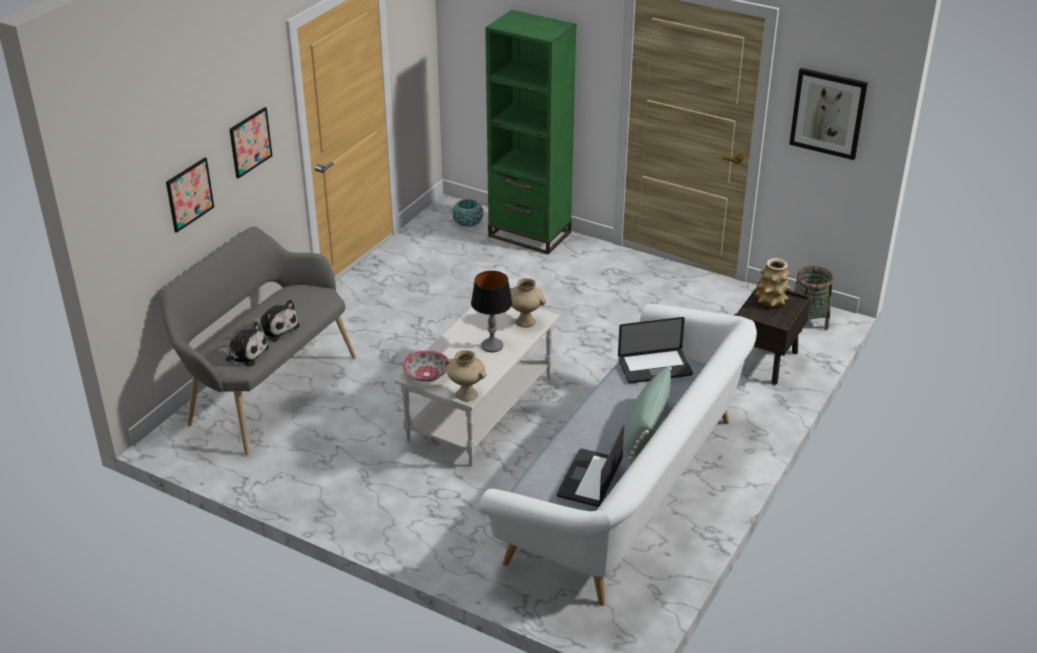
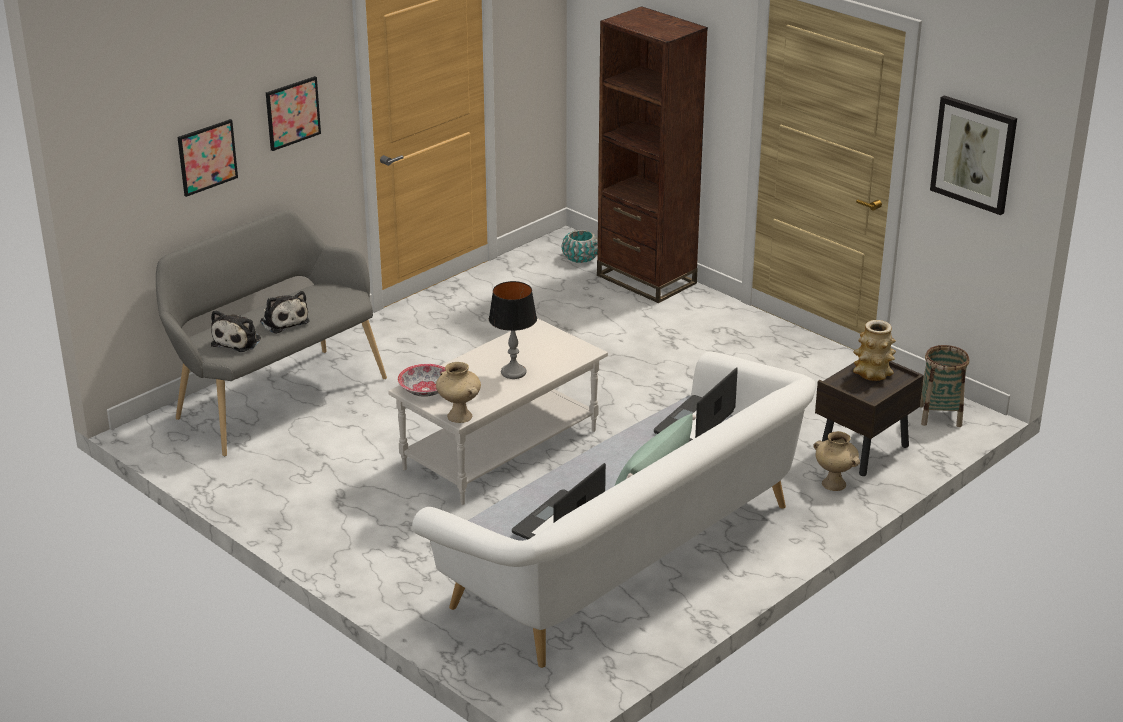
camera: 15 degrees right, 5 degrees down
plush toy [217,322,269,366] -> plush toy turned 75 degrees clockwise [211,310,261,352]
green bookcase [485,10,577,254] -> brown bookcase [597,6,708,303]
beige vase [510,278,546,328] -> beige vase moved to [813,431,860,491]
laptop [618,317,693,383] -> laptop turned 120 degrees clockwise [654,367,738,442]

